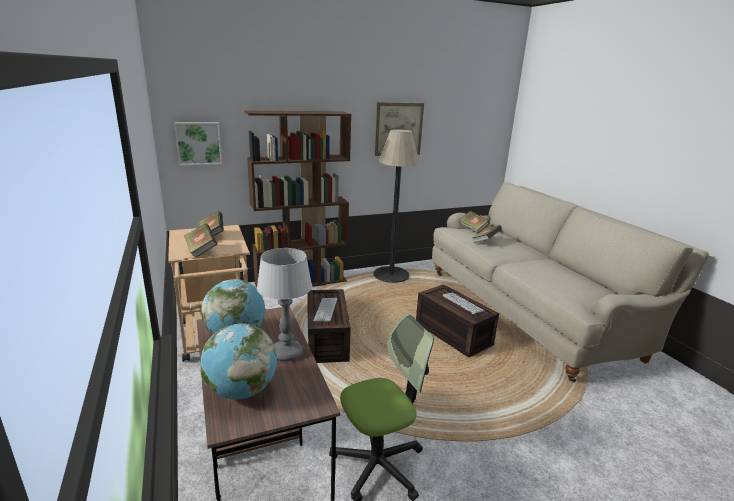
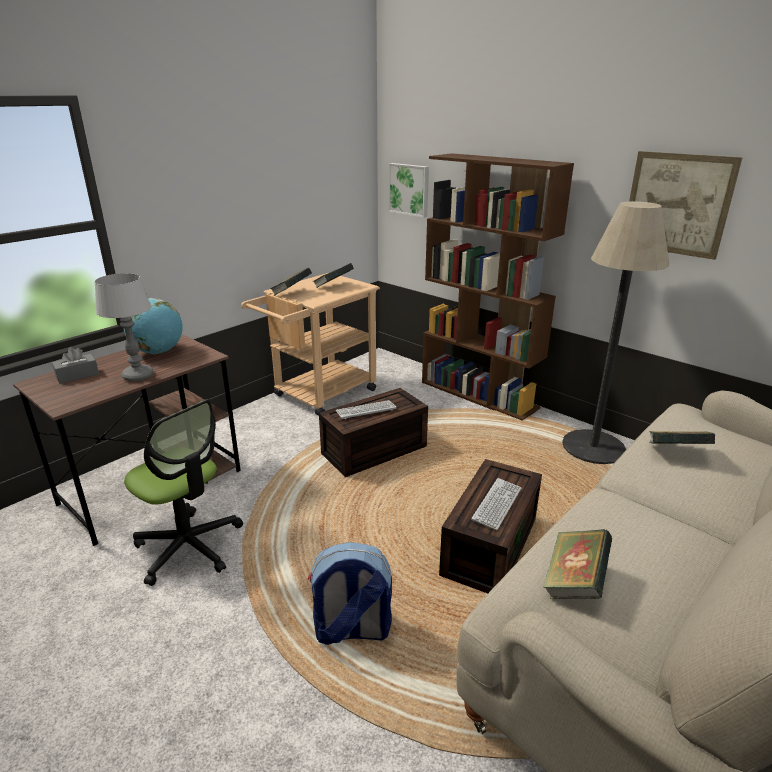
camera: 65 degrees right, 5 degrees up
globe [200,323,277,400] -> grey tissue box [52,347,99,384]
book [459,211,489,234] -> book moved to [543,529,612,599]
none -> backpack [307,542,392,645]

